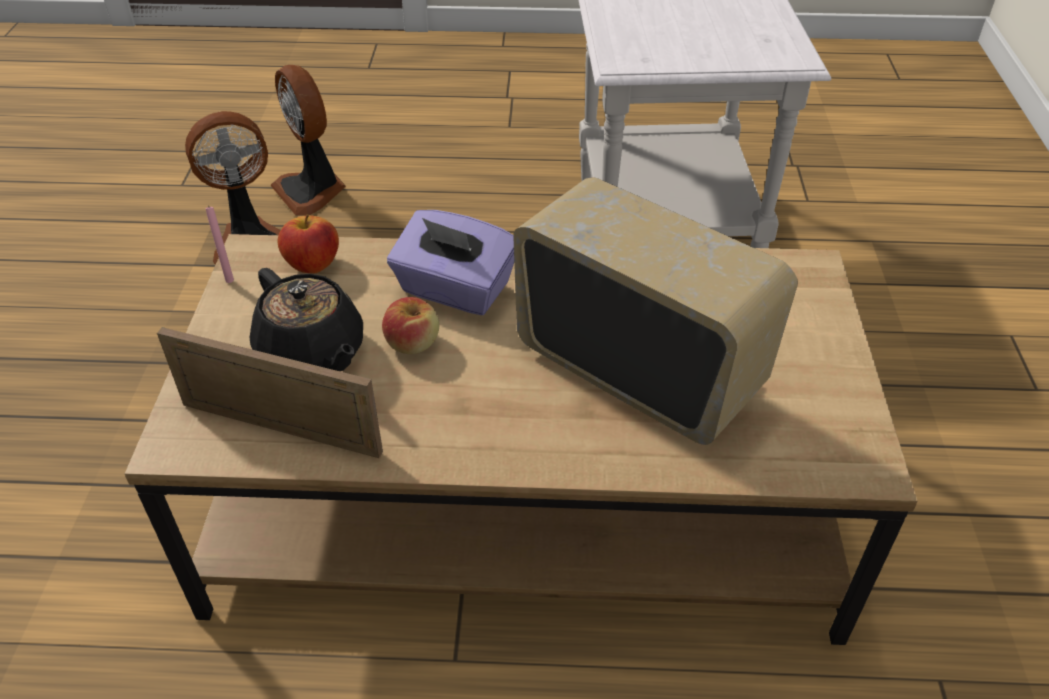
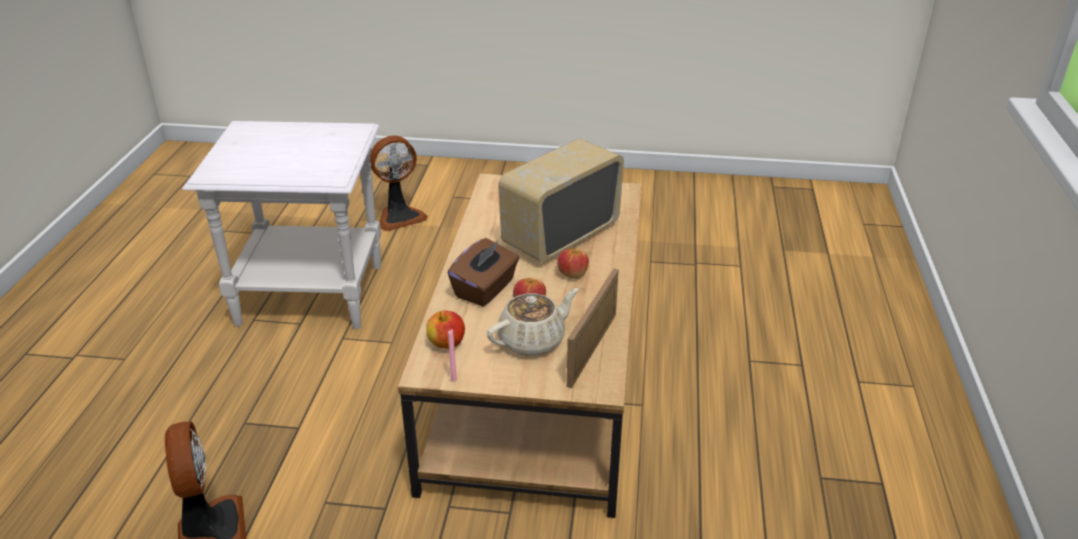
camera: 85 degrees left, 10 degrees down
black teapot [250,268,363,371] -> beige teapot [487,288,579,356]
fan [270,65,346,216] -> fan moved to [369,135,428,231]
purple tissue box [387,210,514,315] -> brown tissue box [448,238,519,306]
none -> apple [557,249,589,279]

